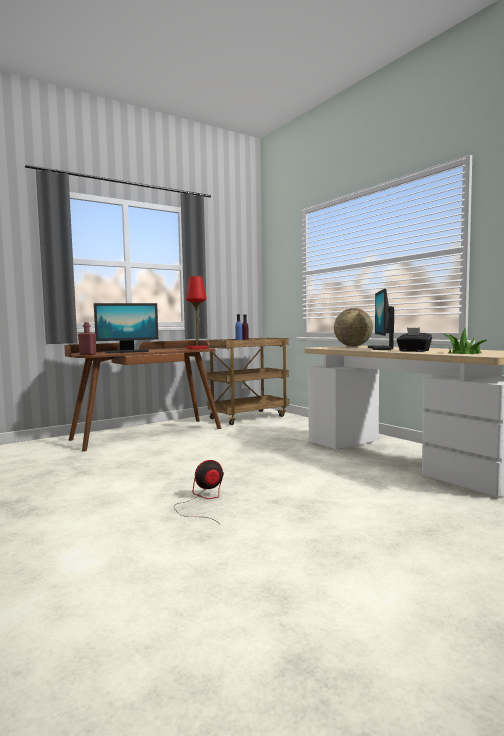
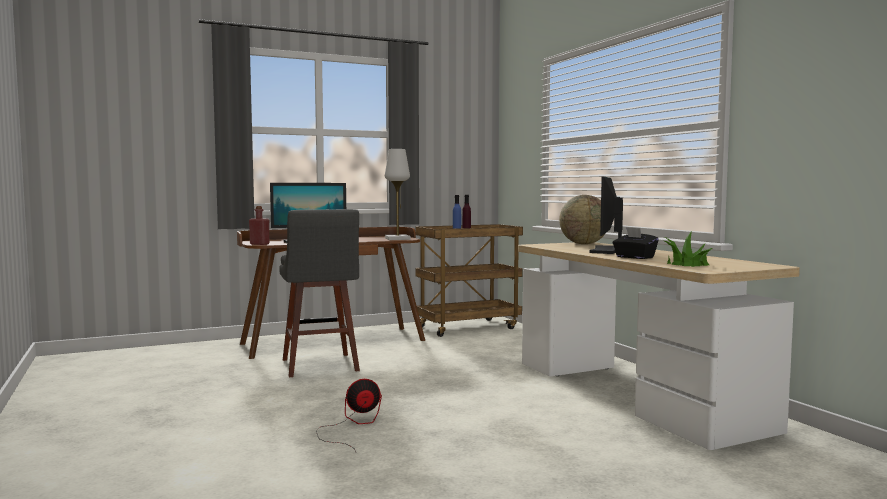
camera: 10 degrees right, 0 degrees up
red table lamp [186,276,208,350] -> white table lamp [385,149,411,240]
none -> grey stool [279,209,360,377]

